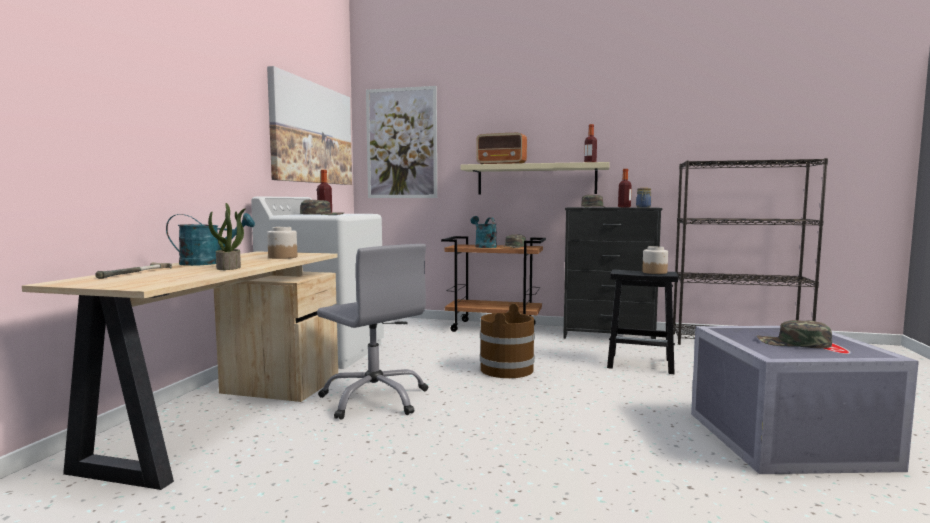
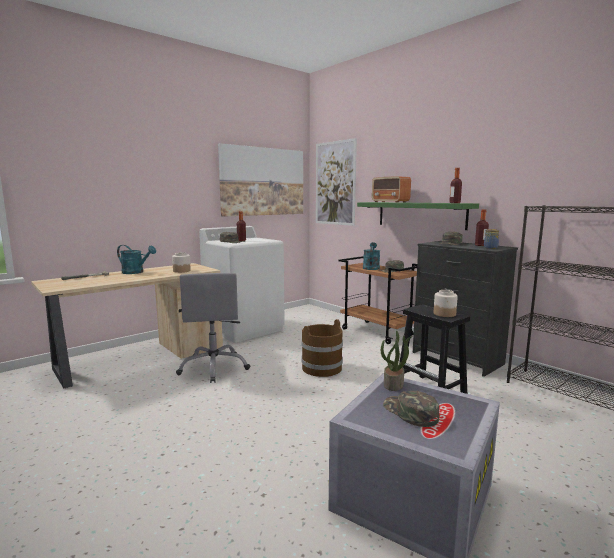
camera: 35 degrees right, 5 degrees up
potted plant [208,203,246,270] -> potted plant moved to [381,331,413,391]
beige shelf [460,162,610,194] -> green shelf [357,202,479,230]

